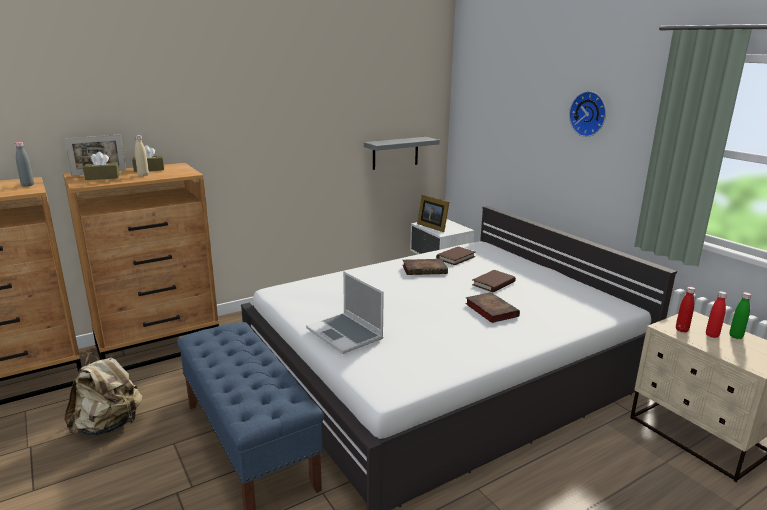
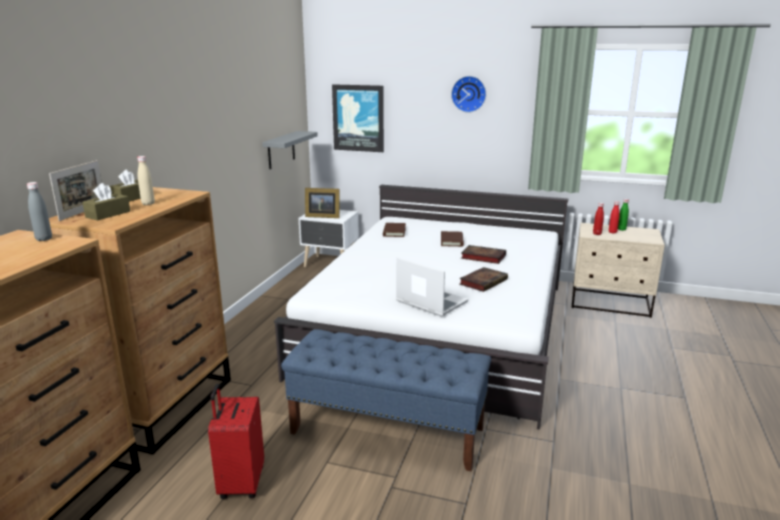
camera: 40 degrees left, 0 degrees up
beige backpack [64,352,143,435] -> red suitcase [208,384,264,499]
laptop [306,271,384,354] -> laptop turned 150 degrees counterclockwise [396,257,468,317]
book [402,259,448,275] -> book moved to [459,267,508,292]
none -> picture [332,84,384,152]

